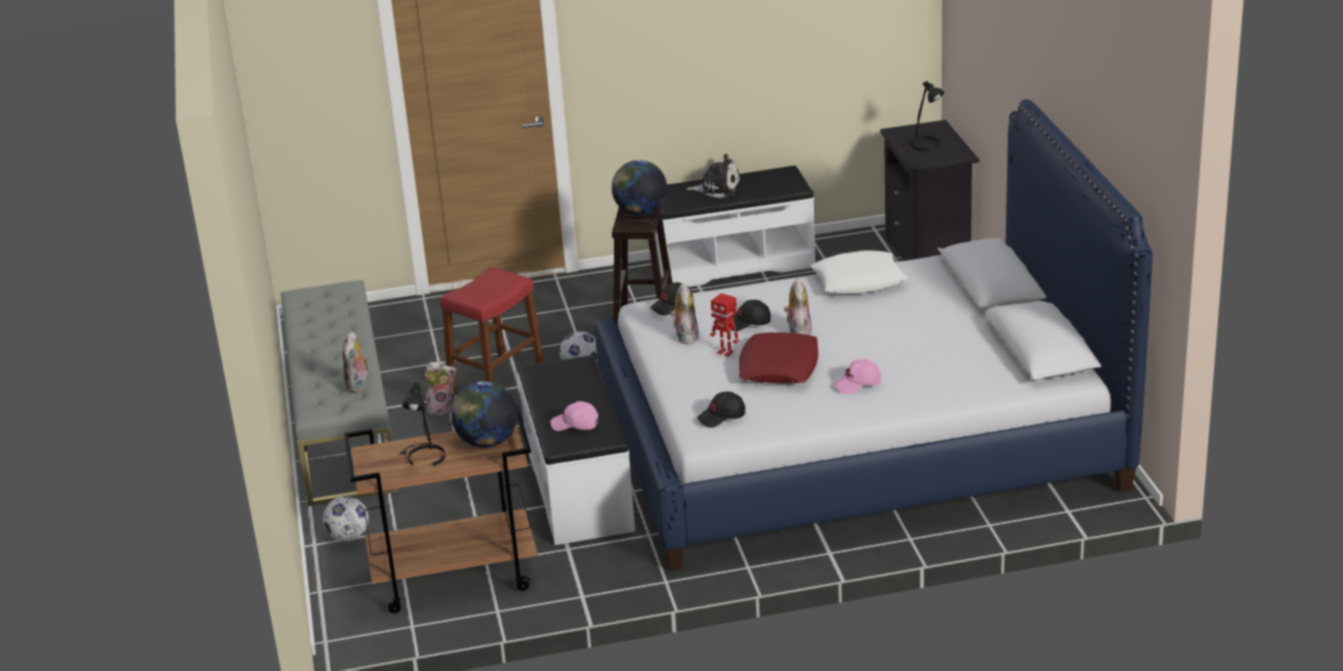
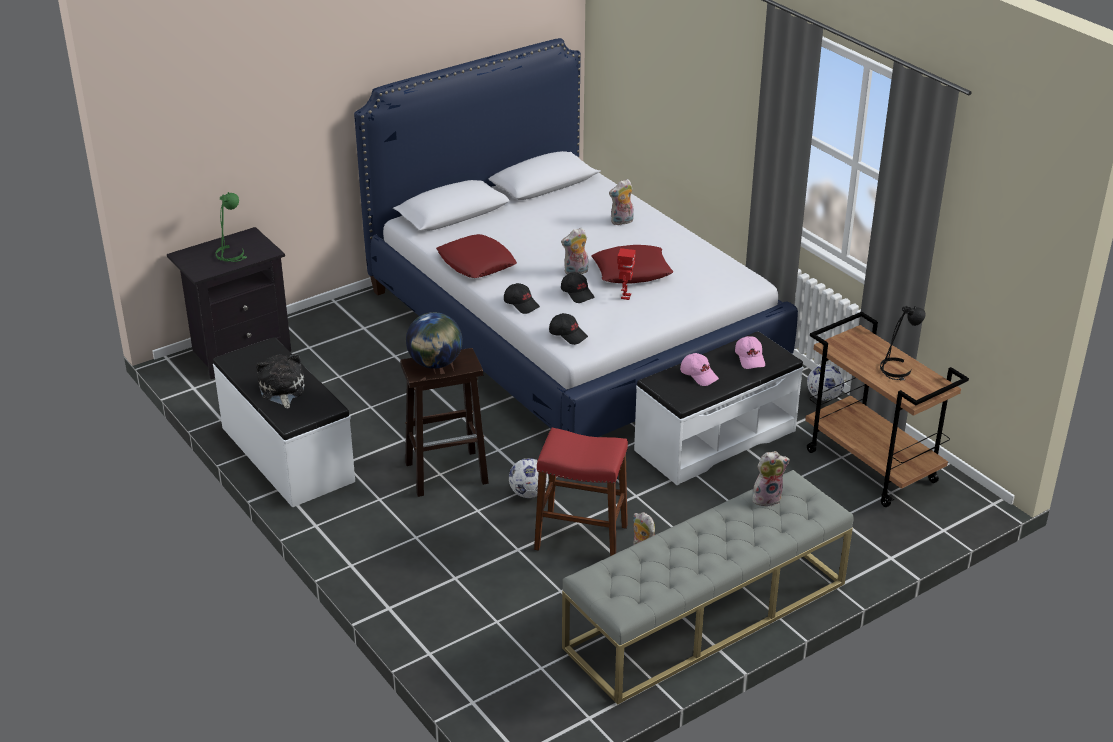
camera: 115 degrees left, 5 degrees up
football [323,496,369,542] -> football moved to [807,364,844,401]
globe [451,381,518,448] -> none
plush toy [671,283,700,344] -> plush toy moved to [609,179,634,225]
black cap [697,391,745,428] -> black cap moved to [504,283,540,314]
white pillow [811,251,908,294] -> red pillow [436,234,517,278]
pink cap [833,359,881,394] -> pink cap moved to [680,353,719,386]
black table lamp [905,81,944,151] -> green table lamp [216,192,247,262]

